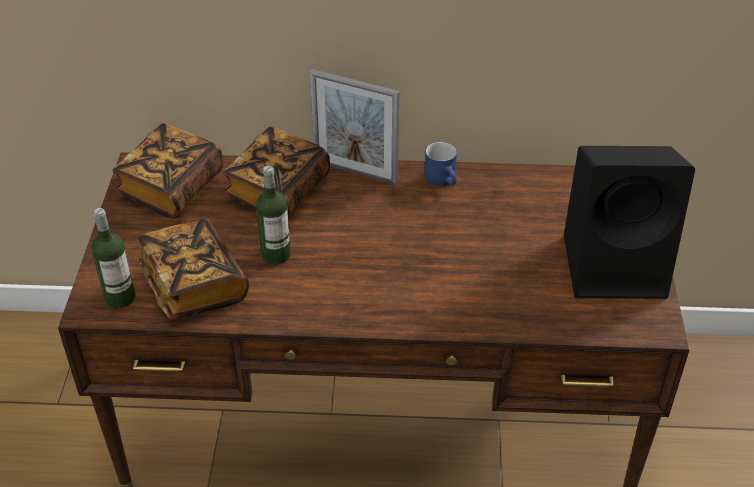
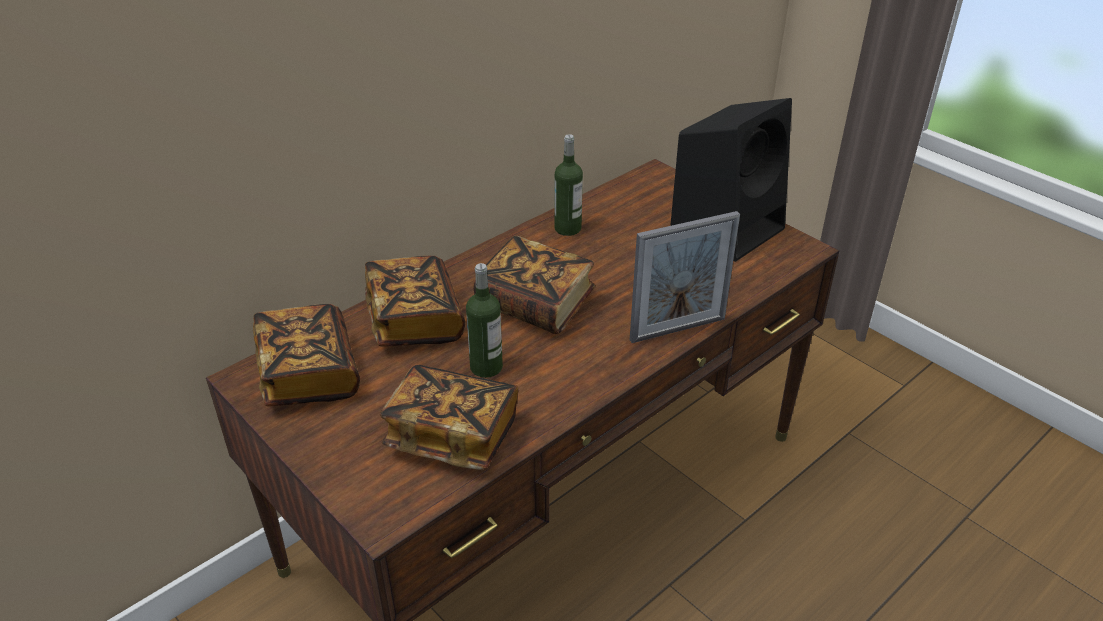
camera: 45 degrees left, 5 degrees down
bottle [91,208,135,308] -> bottle moved to [554,134,583,236]
picture frame [310,69,399,185] -> picture frame moved to [630,211,740,343]
blue mug [425,142,457,186] -> none
none -> book [474,235,595,334]

